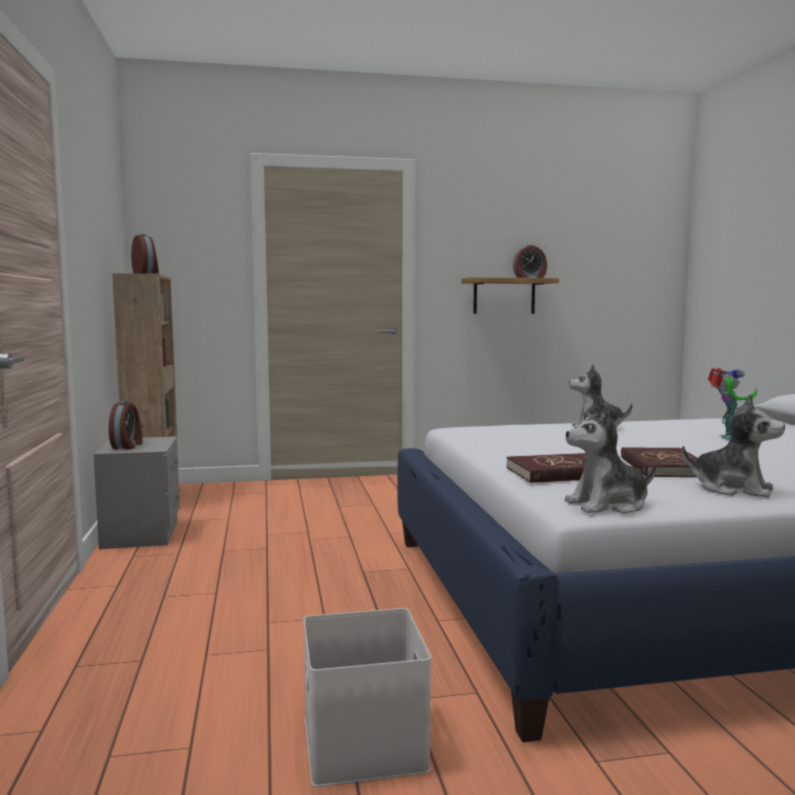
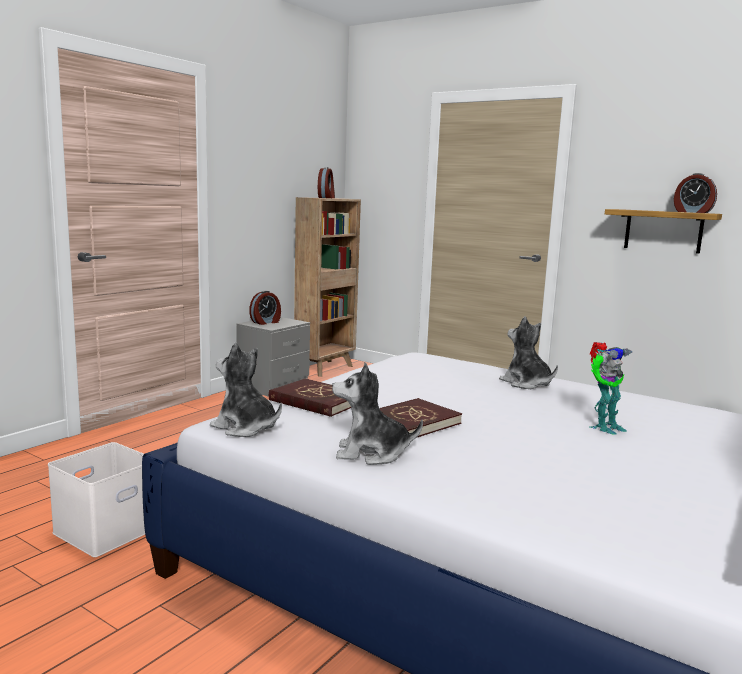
camera: 45 degrees right, 5 degrees up
plush toy [682,394,785,498] -> plush toy turned 105 degrees clockwise [332,362,423,465]

